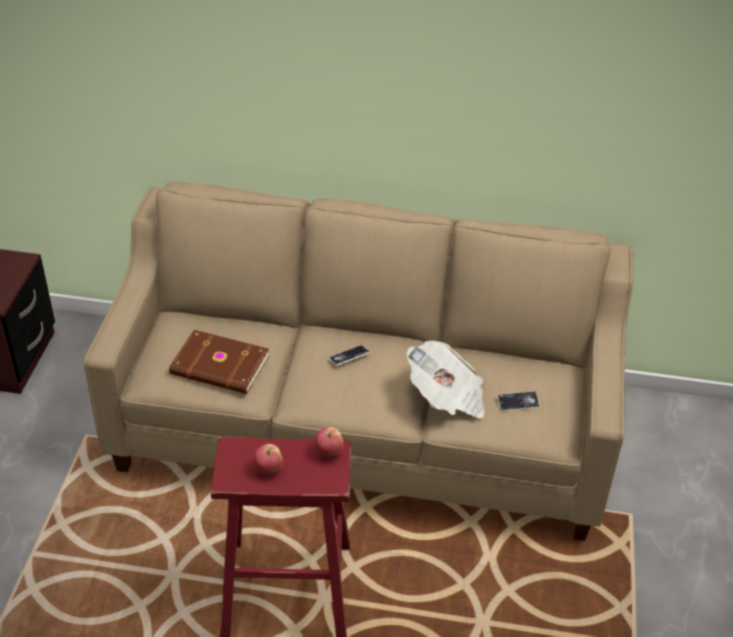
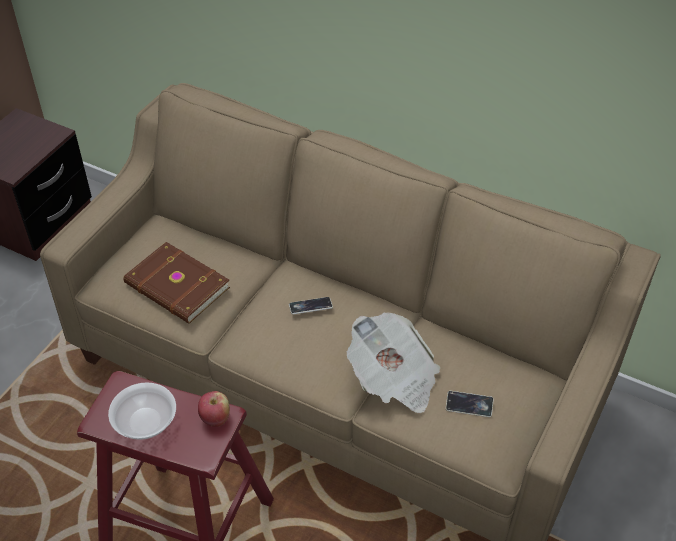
camera: 20 degrees right, 5 degrees up
apple [253,444,283,476] -> bowl [108,382,176,440]

